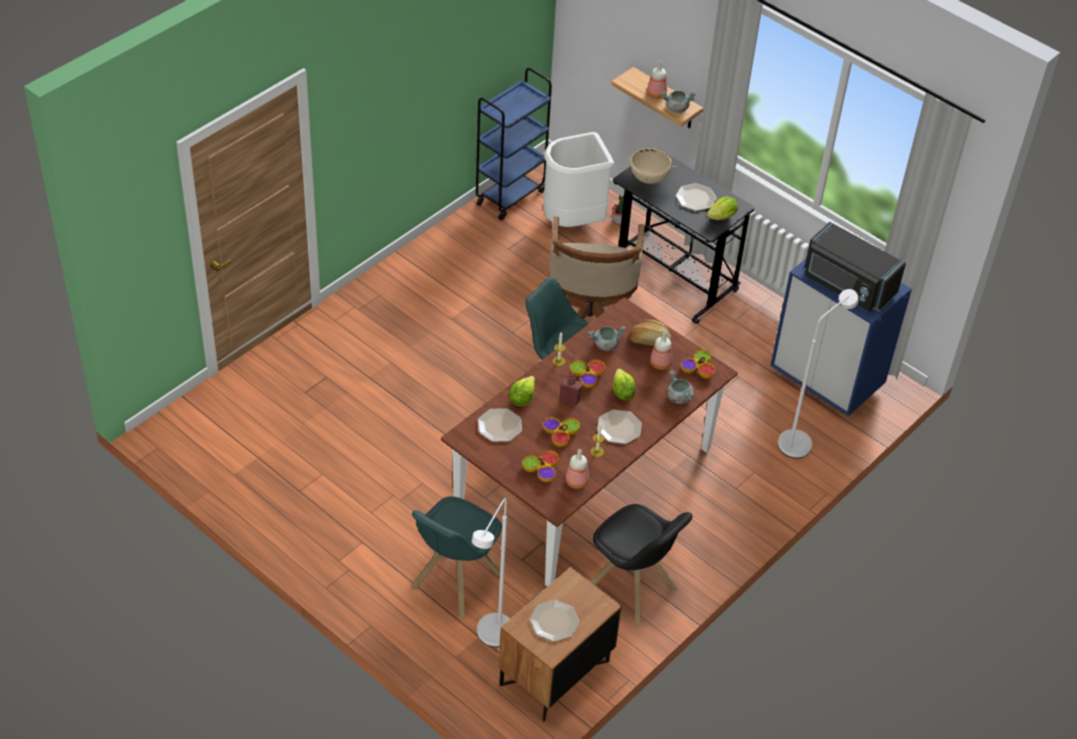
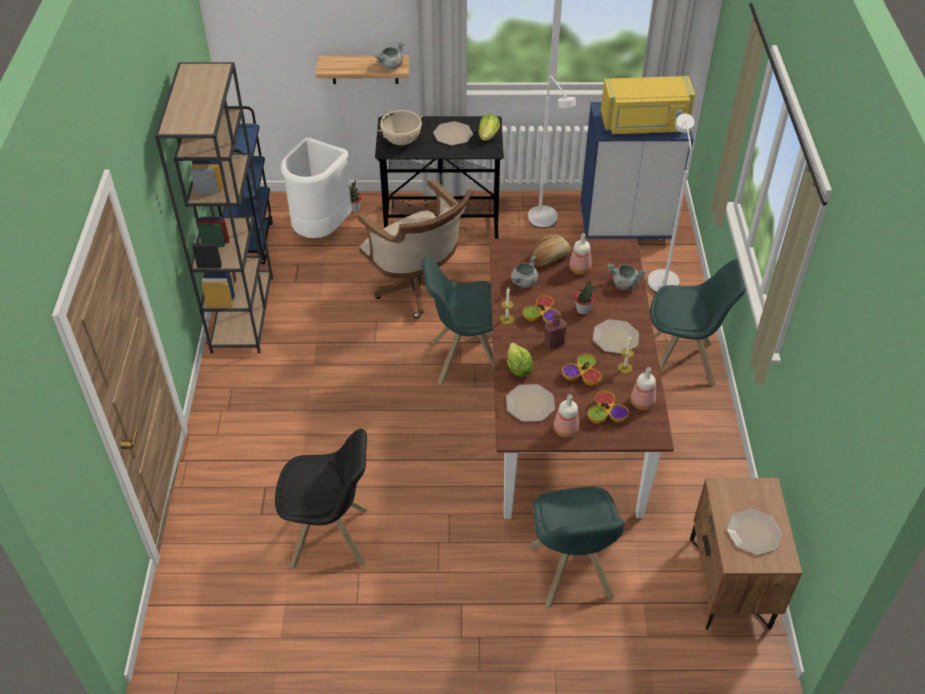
camera: 40 degrees left, 0 degrees up
white floor lamp [472,498,510,647] -> white floor lamp moved to [528,75,576,228]
black chair [590,504,692,626] -> black chair moved to [275,429,368,569]
lettuce [613,368,636,400] -> potted plant [574,280,595,314]
bottle [647,61,667,99] -> bottle moved to [553,394,579,438]
bowl [680,349,715,379] -> none
black microwave [804,222,906,312] -> yellow microwave [601,76,695,134]
none -> bookcase [155,62,273,354]
none -> turquoise chair [650,259,746,387]

